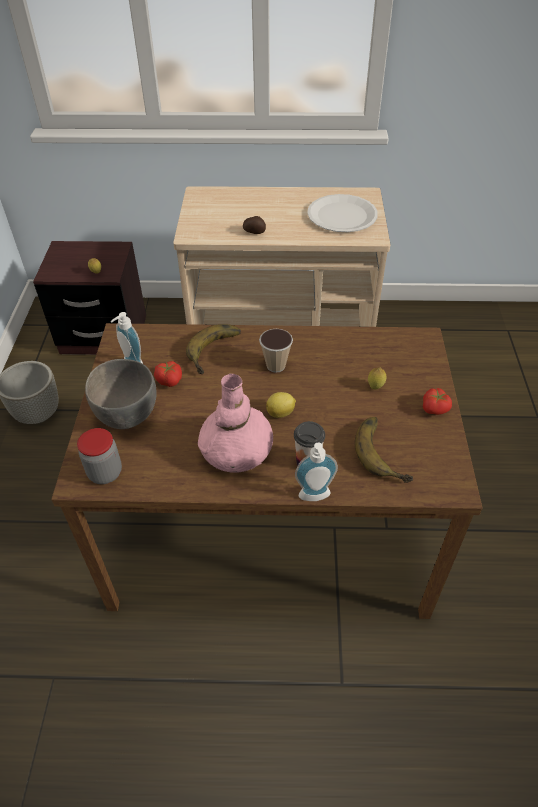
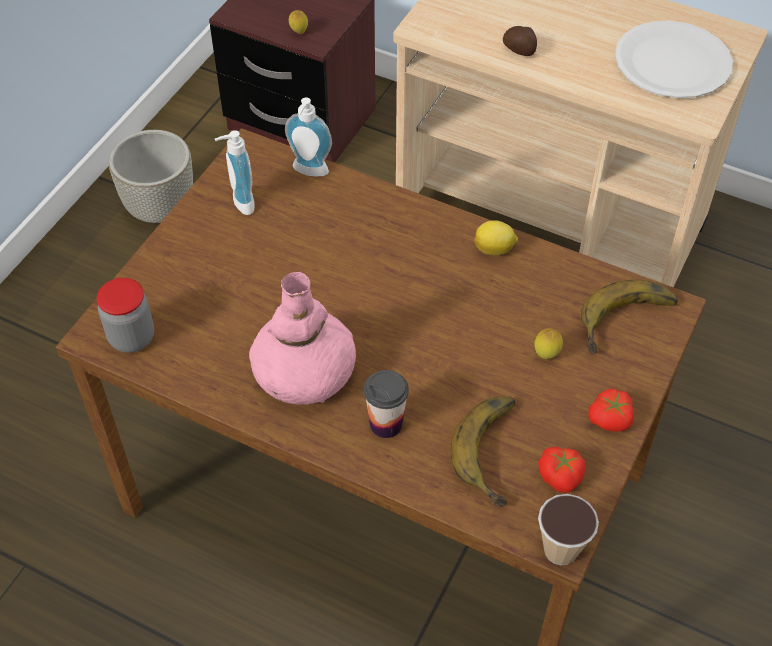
camera: 25 degrees right, 5 degrees up
grey bowl [85,359,157,429] -> none
tomato [154,361,182,387] -> tomato moved to [538,447,585,493]
banana [186,324,241,374] -> banana moved to [581,279,678,354]
cup [259,329,293,373] -> cup moved to [538,494,599,565]
lemon [266,392,296,418] -> lemon moved to [474,220,518,255]
soap dispenser [295,443,338,501] -> soap dispenser moved to [285,97,332,176]

